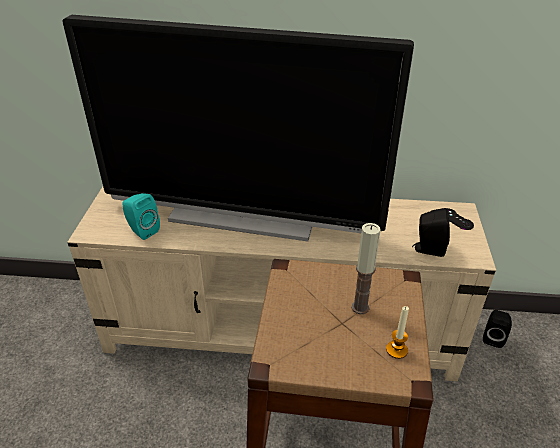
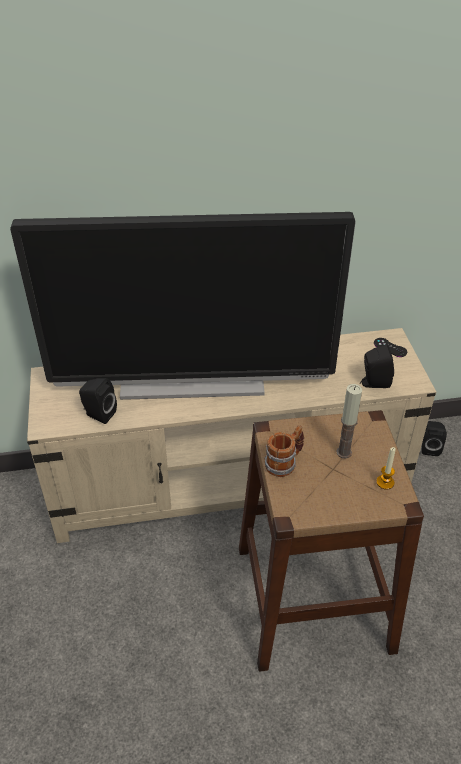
camera: 15 degrees left, 5 degrees up
turquoise speaker [122,193,160,240] -> black speaker [79,378,117,424]
none -> mug [265,425,304,477]

